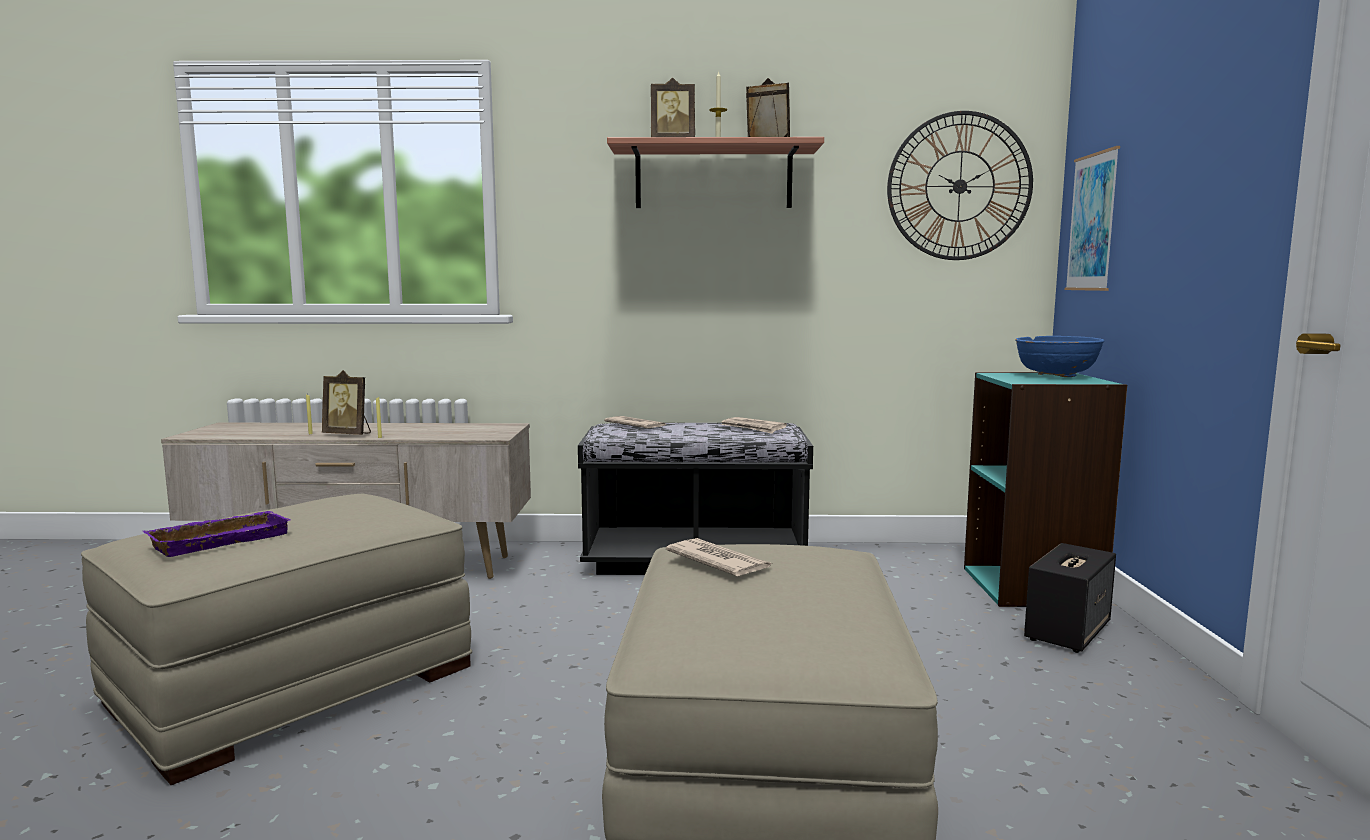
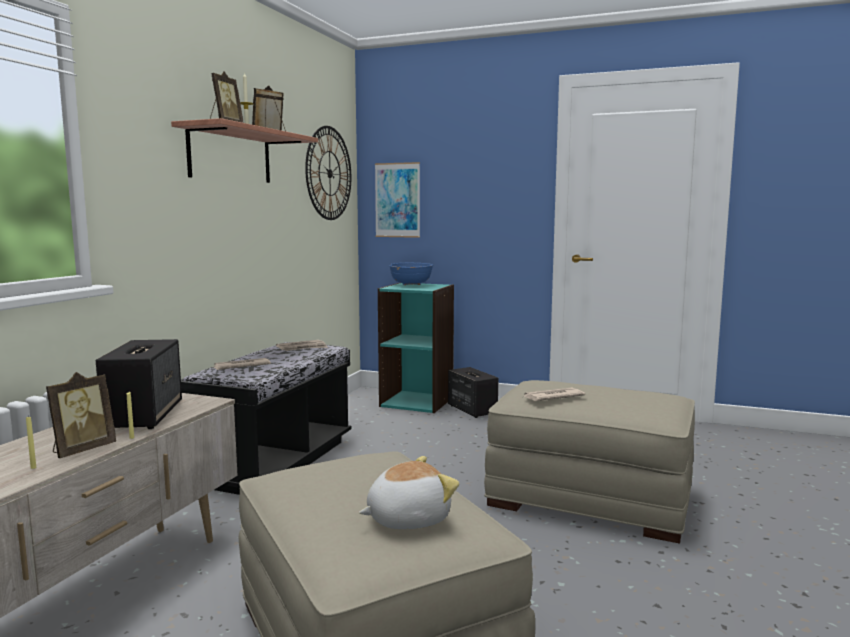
camera: 70 degrees left, 0 degrees up
purple tray [143,511,291,557] -> plush toy [359,456,459,529]
none -> speaker [96,339,182,429]

